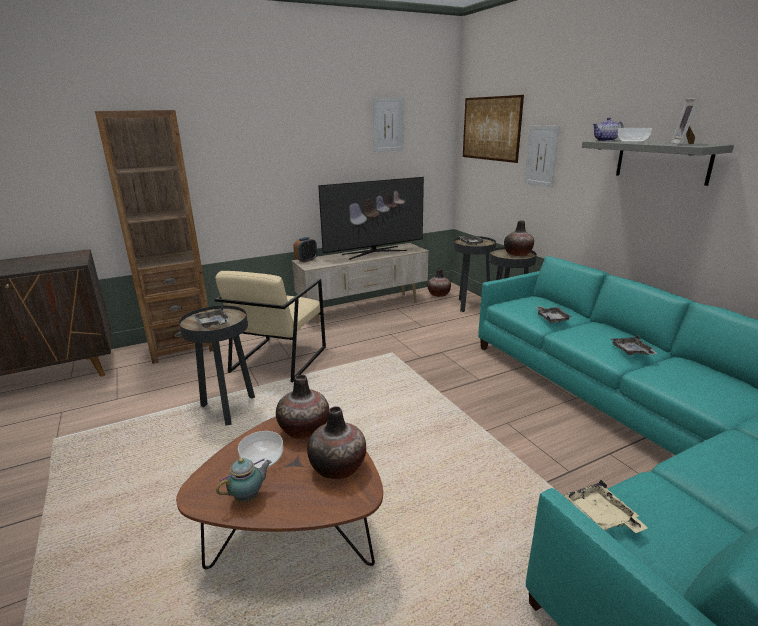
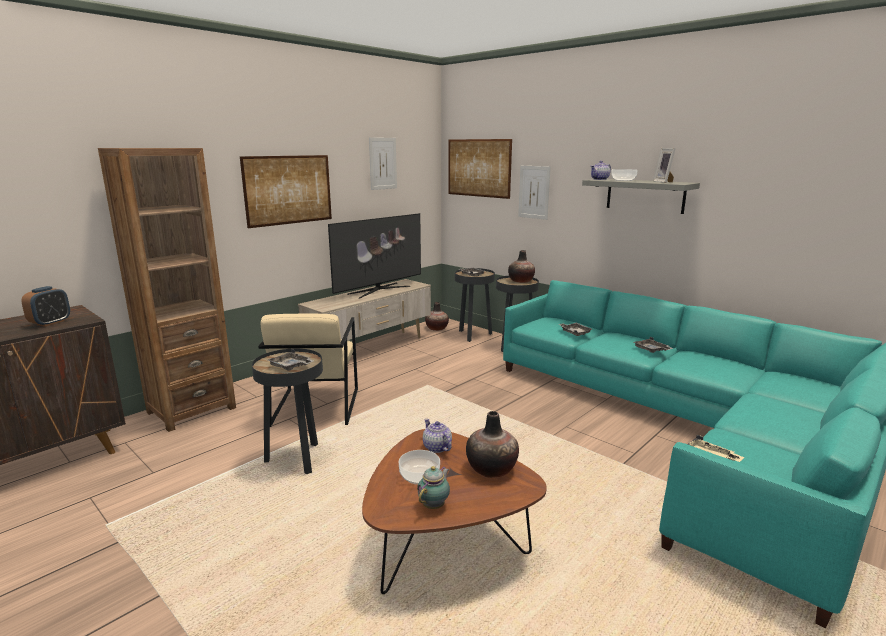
camera: 20 degrees left, 5 degrees down
vase [276,375,329,439] -> teapot [423,419,452,453]
alarm clock [293,237,317,263] -> alarm clock moved to [21,286,70,327]
none -> picture [240,155,332,228]

